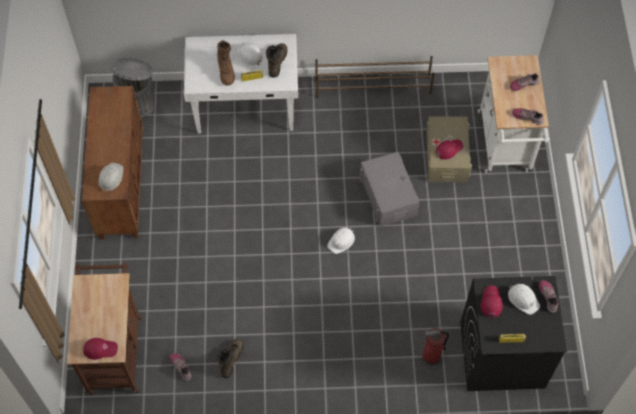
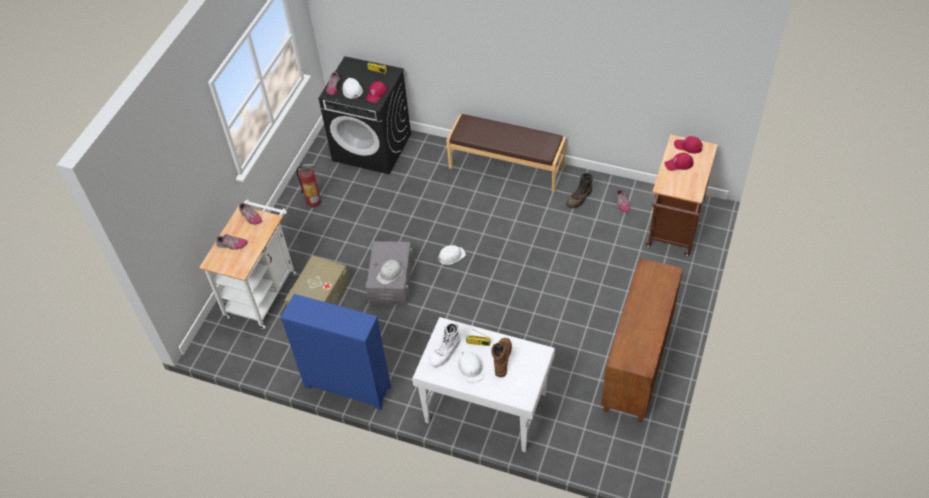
camera: 155 degrees left, 10 degrees down
white hard hat [98,163,123,191] -> white hard hat moved to [376,260,403,285]
grey trash can [111,58,155,118] -> none
brown boot [266,43,287,78] -> white boot [429,323,461,367]
brown shoe rack [315,56,434,98] -> blue dresser [281,294,391,410]
fire extinguisher [422,328,449,365] -> fire extinguisher moved to [296,164,321,208]
red cap [436,140,463,159] -> red cap moved to [664,153,693,171]
none -> brown bench [446,114,566,193]

